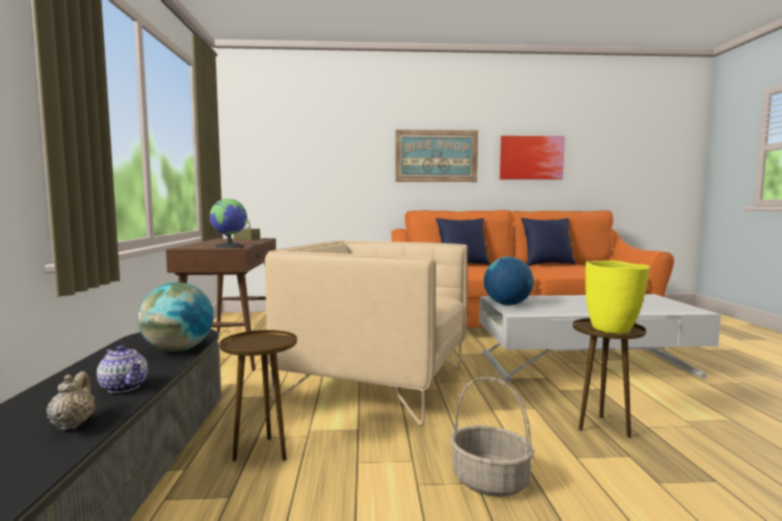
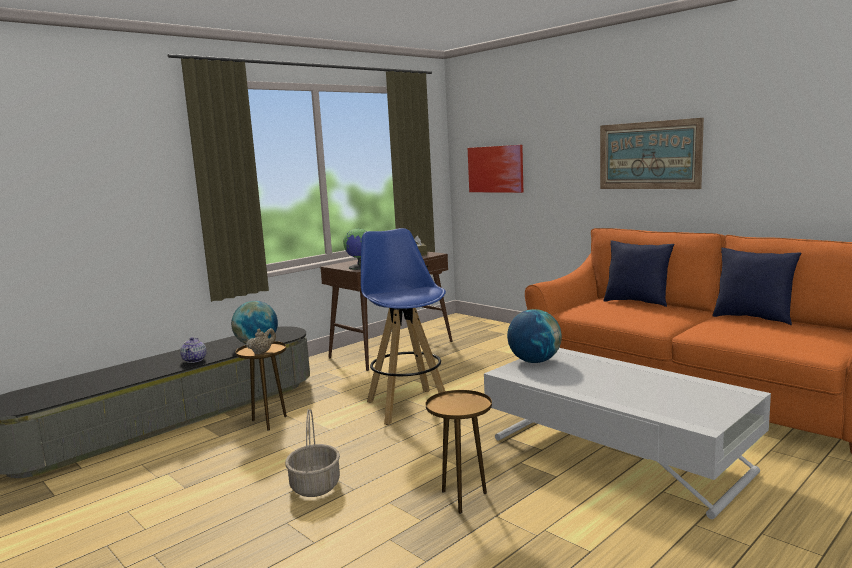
camera: 50 degrees right, 5 degrees up
beige teapot [46,371,96,430] -> beige teapot moved to [246,328,276,354]
beige armchair [265,240,468,426] -> blue stool [361,228,446,425]
picture [500,136,565,180] -> picture moved to [468,145,523,193]
yellow vase [585,260,649,334] -> none

